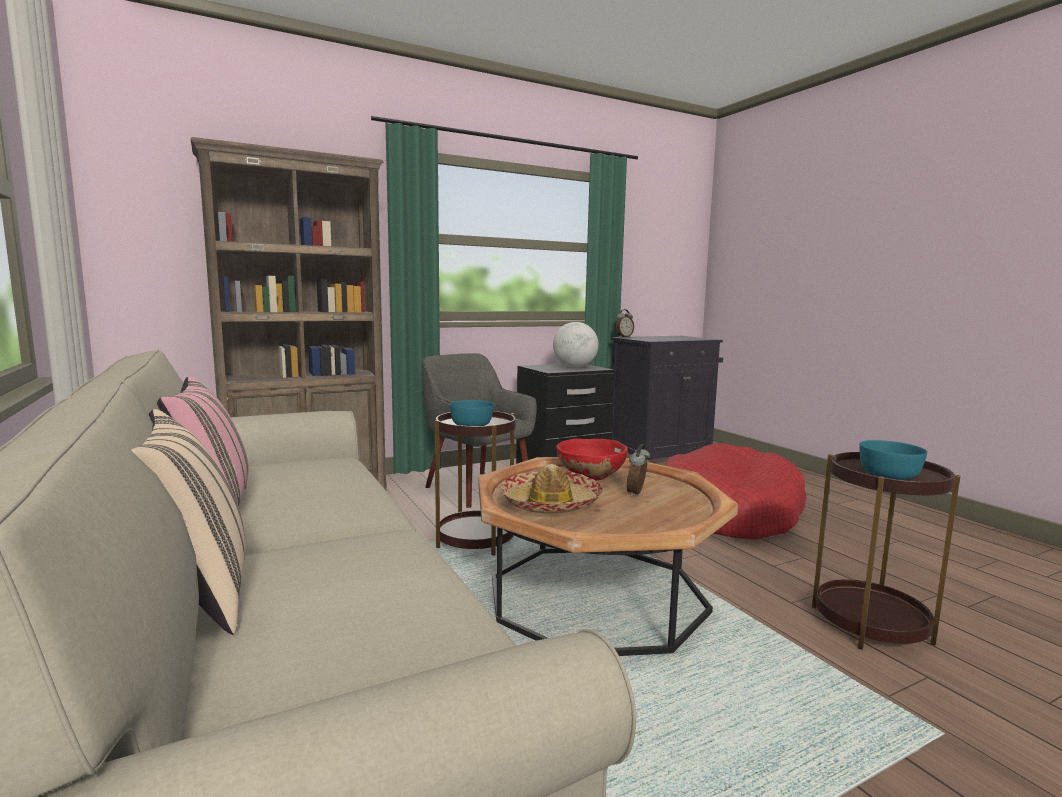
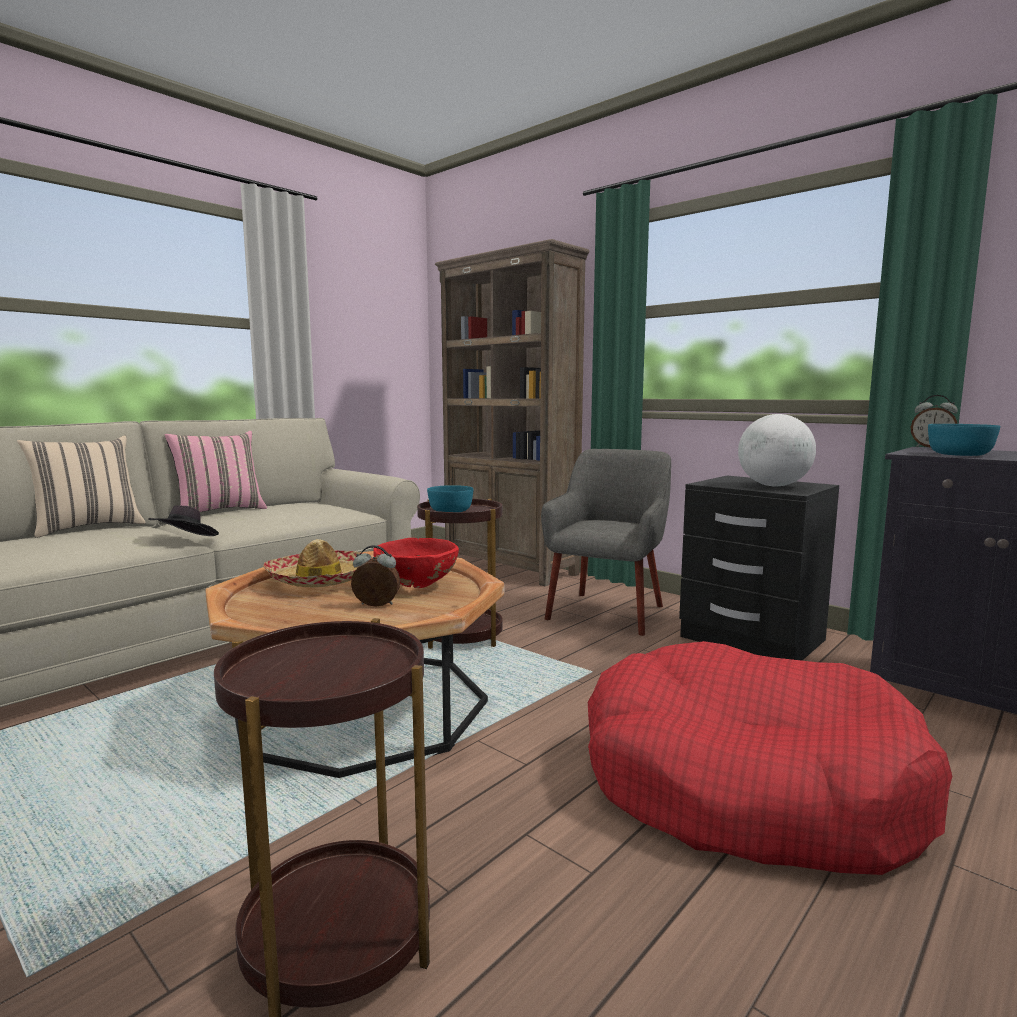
camera: 70 degrees right, 0 degrees up
turquoise bowl [859,440,927,480] -> turquoise bowl moved to [928,424,1000,456]
none -> black hat [148,506,219,536]

